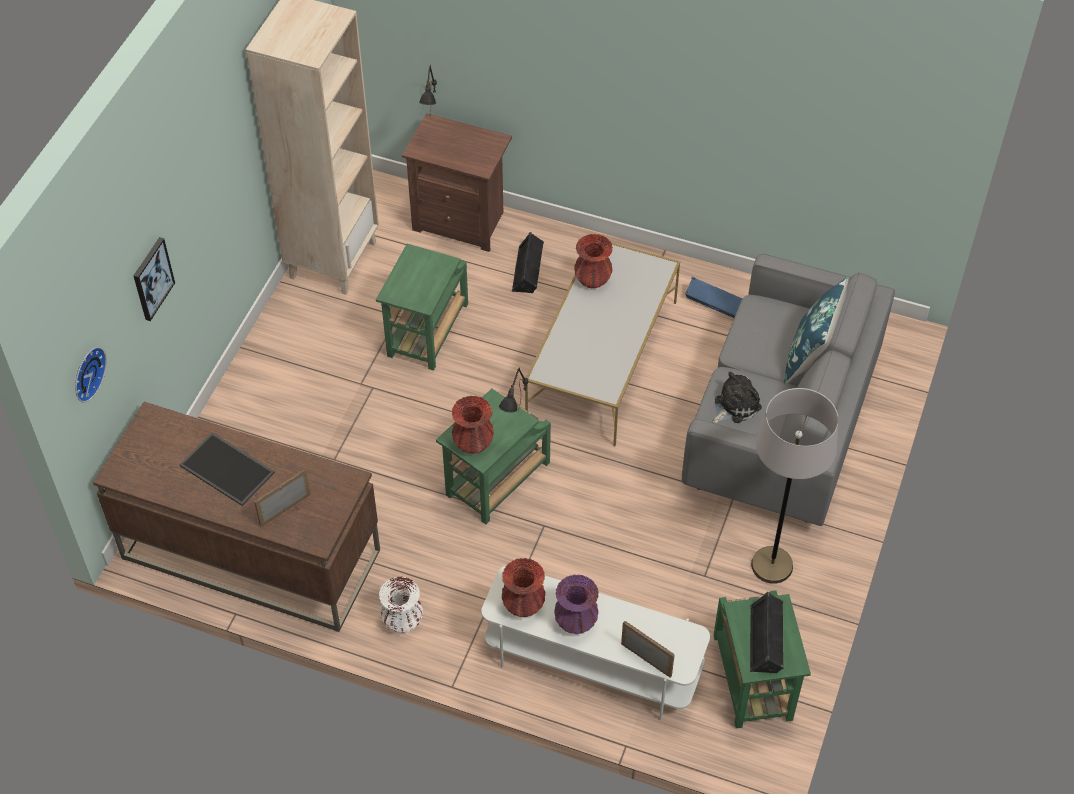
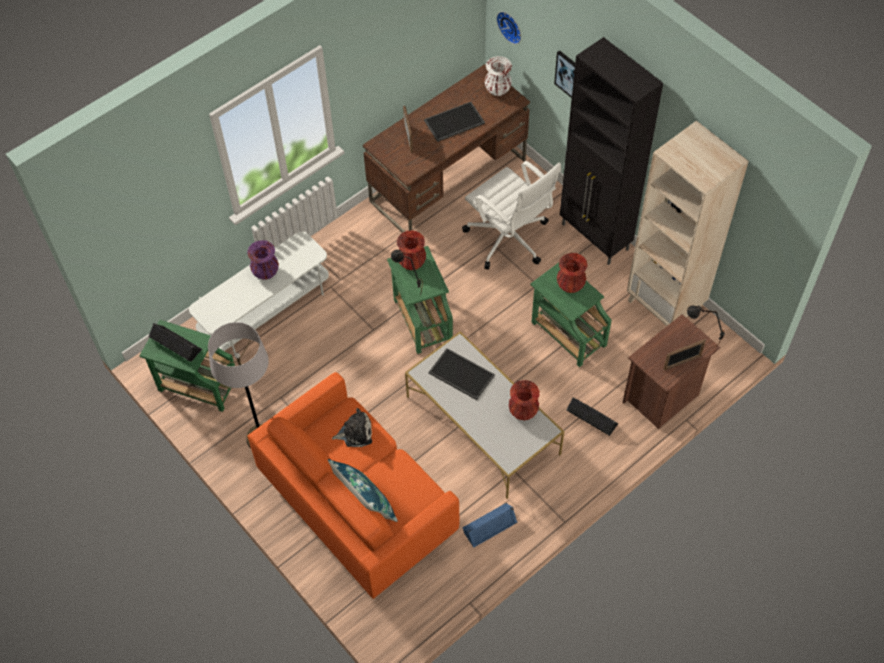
camera: 120 degrees right, 5 degrees up
white vase [379,576,423,633] -> white vase moved to [485,56,512,96]
red vase [502,558,546,617] -> red vase moved to [557,253,588,293]
picture frame [621,621,675,678] -> picture frame moved to [663,339,706,370]
grey sofa [682,254,895,526] -> orange sofa [248,372,459,599]
plush toy [713,372,762,423] -> plush toy turned 90 degrees counterclockwise [332,408,372,447]
none -> tray [428,348,495,400]
none -> white office chair [462,161,561,270]
none -> black cabinet [560,37,663,265]

